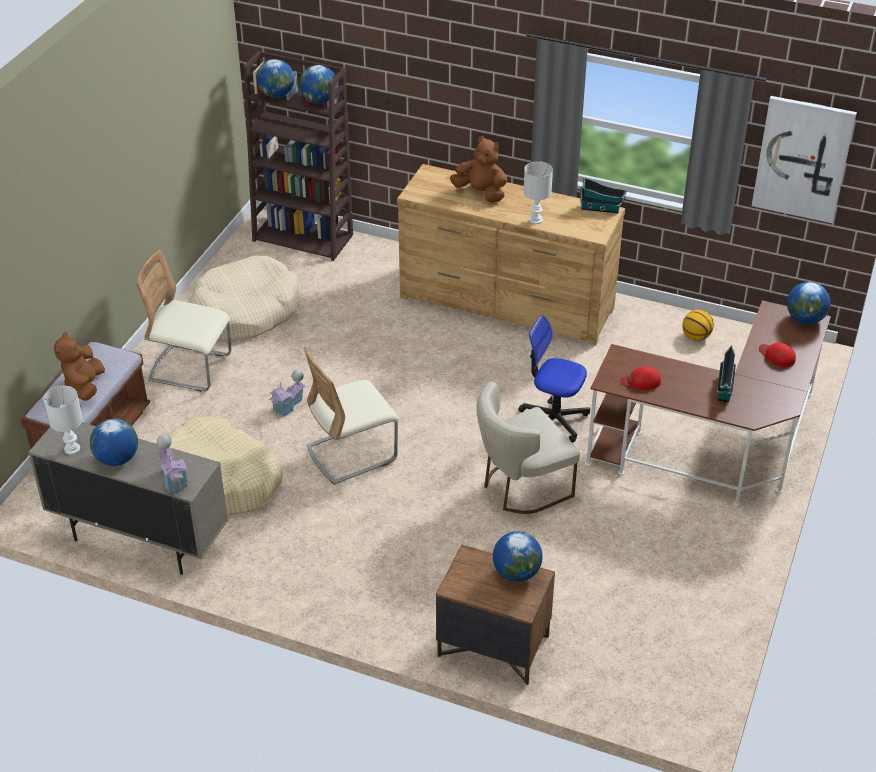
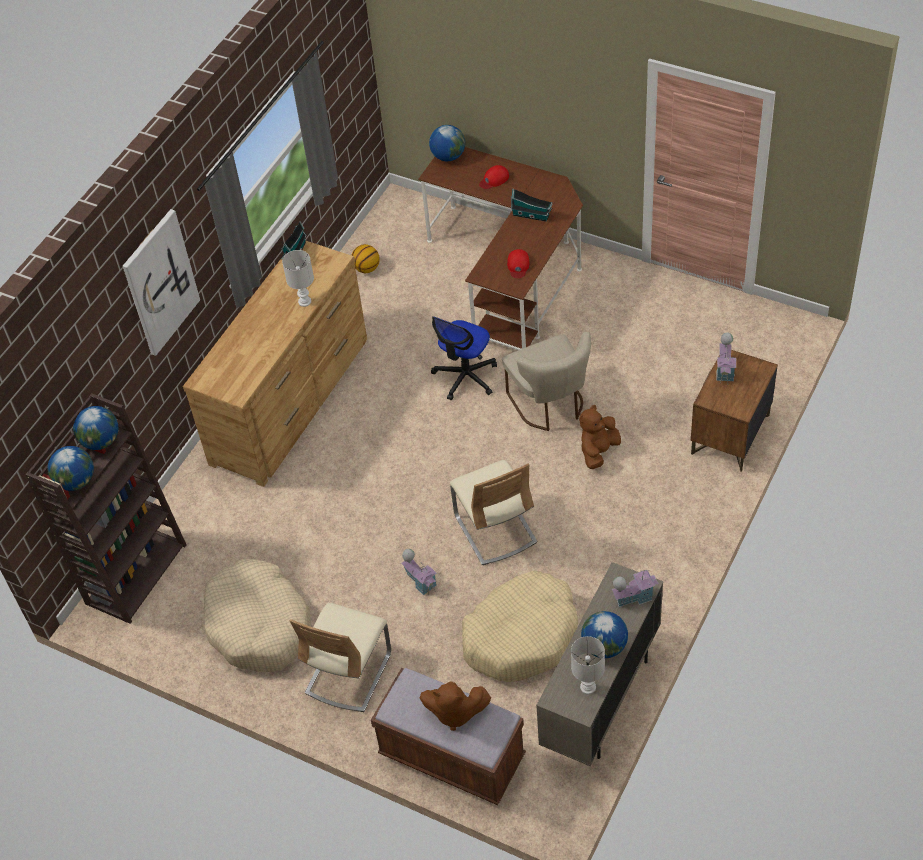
camera: 80 degrees left, 10 degrees up
brown plush toy [450,136,507,203] -> brown plush toy moved to [579,405,621,469]
globe [493,531,543,582] -> toy house [716,332,736,383]
picture [752,96,857,223] -> picture moved to [123,209,200,356]

